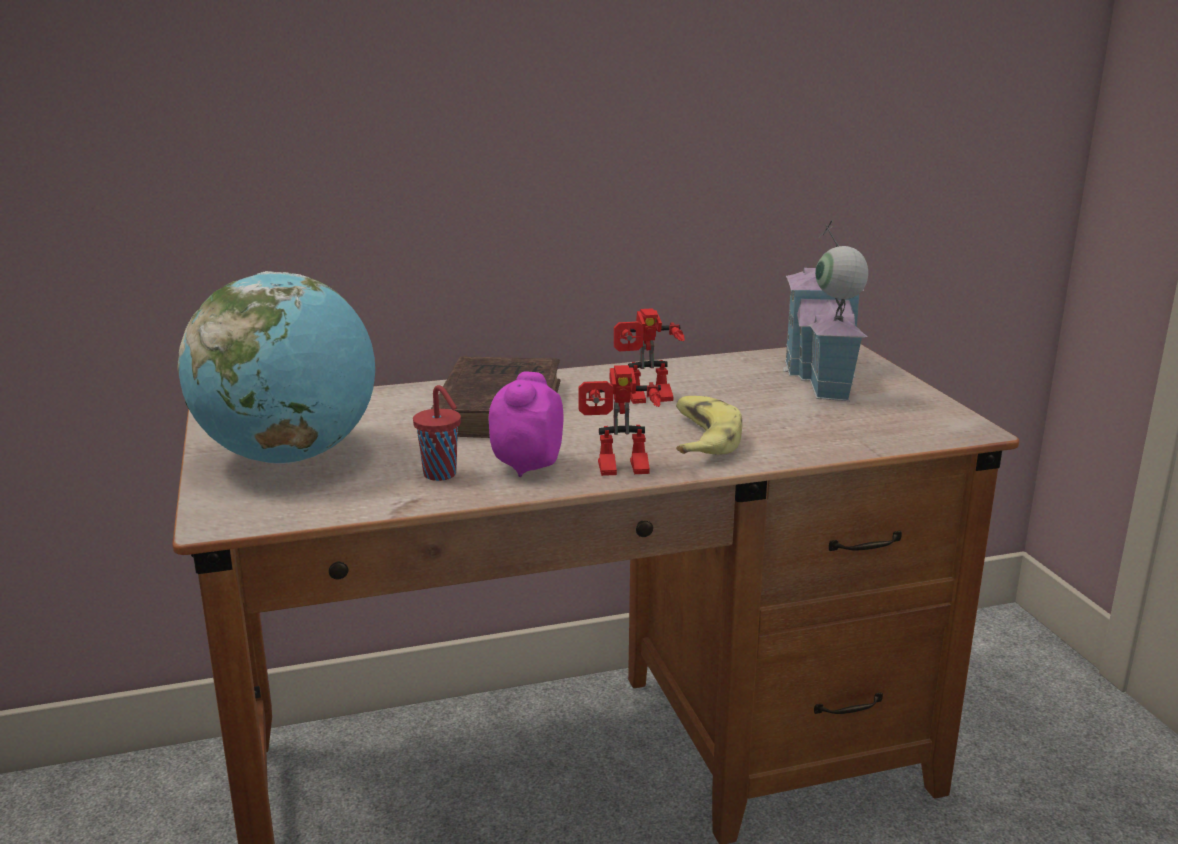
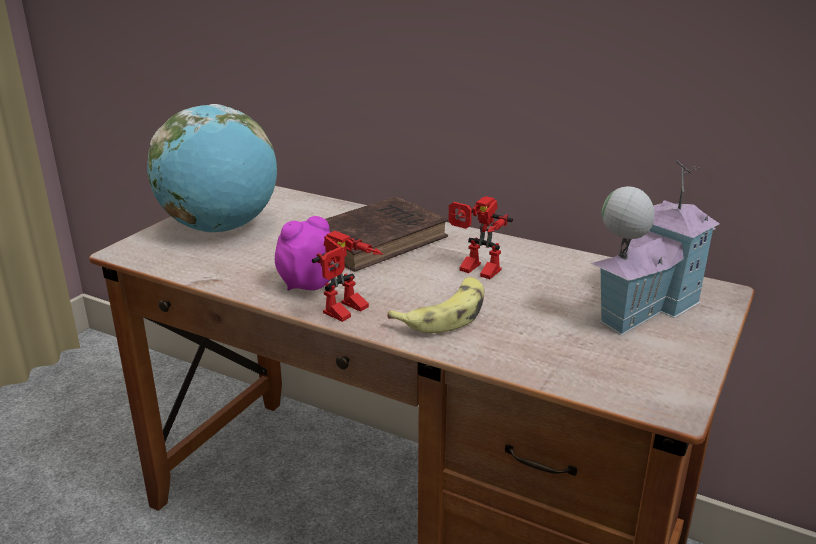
camera: 45 degrees right, 5 degrees up
red cup [413,385,461,481] -> none
toy robot [579,365,661,476] -> toy robot turned 90 degrees counterclockwise [312,231,383,322]

